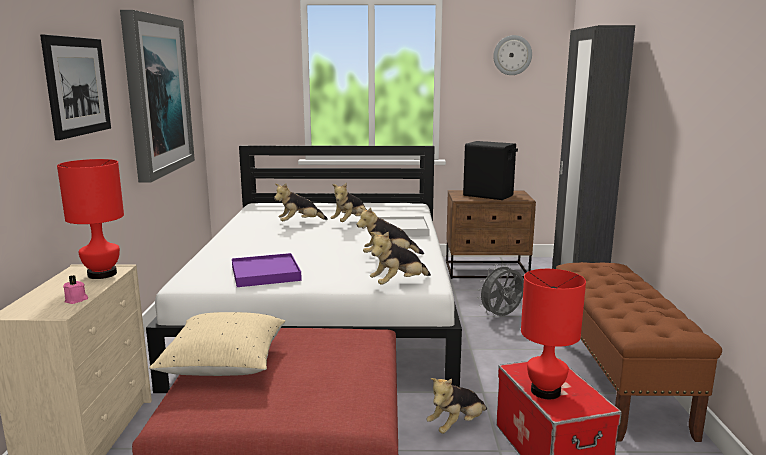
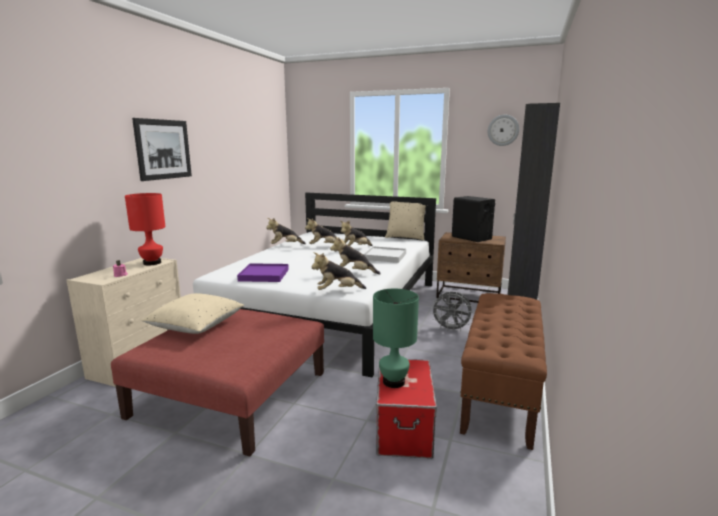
camera: 20 degrees right, 0 degrees up
picture [120,10,195,183] -> none
plush toy [427,378,487,434] -> plush toy moved to [266,218,306,244]
grey fan [477,263,524,316] -> grey fan turned 150 degrees counterclockwise [431,292,474,332]
red table lamp [521,269,586,399] -> green table lamp [373,289,419,388]
none -> beige pillow [385,201,426,240]

